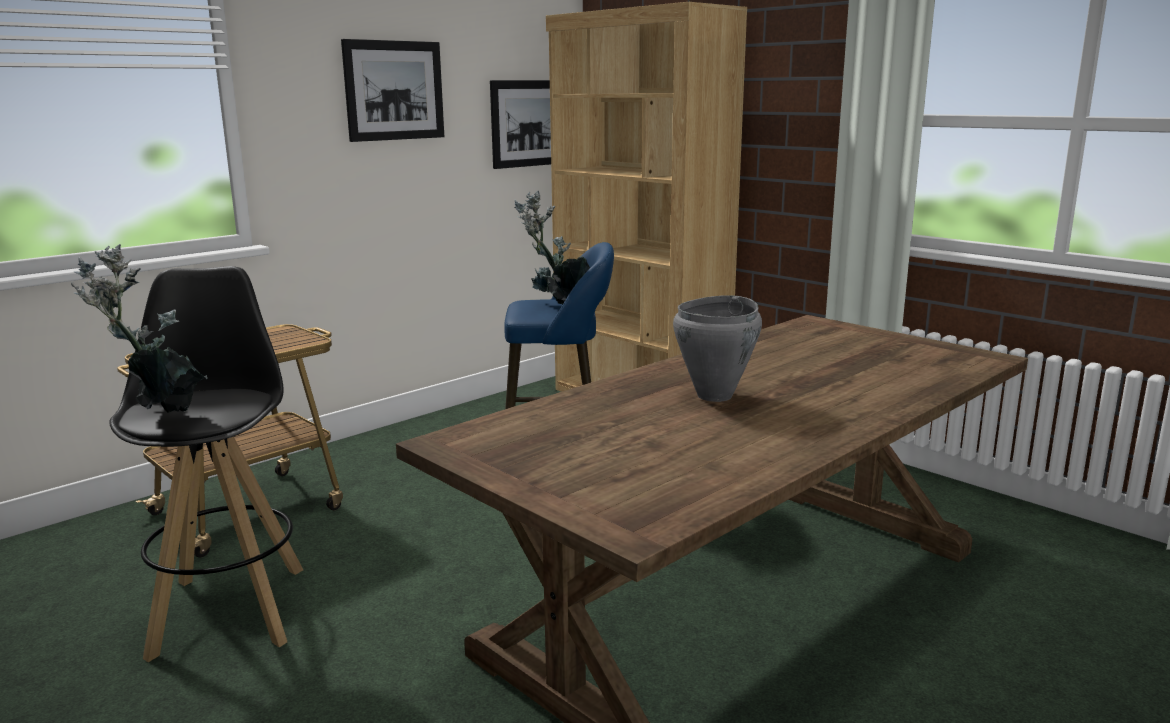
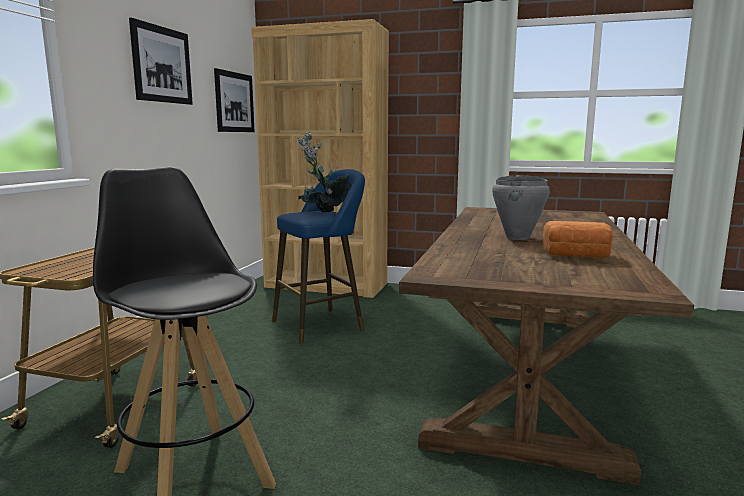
camera: 30 degrees left, 5 degrees down
potted plant [71,244,207,413] -> none
none -> bread [543,221,613,258]

